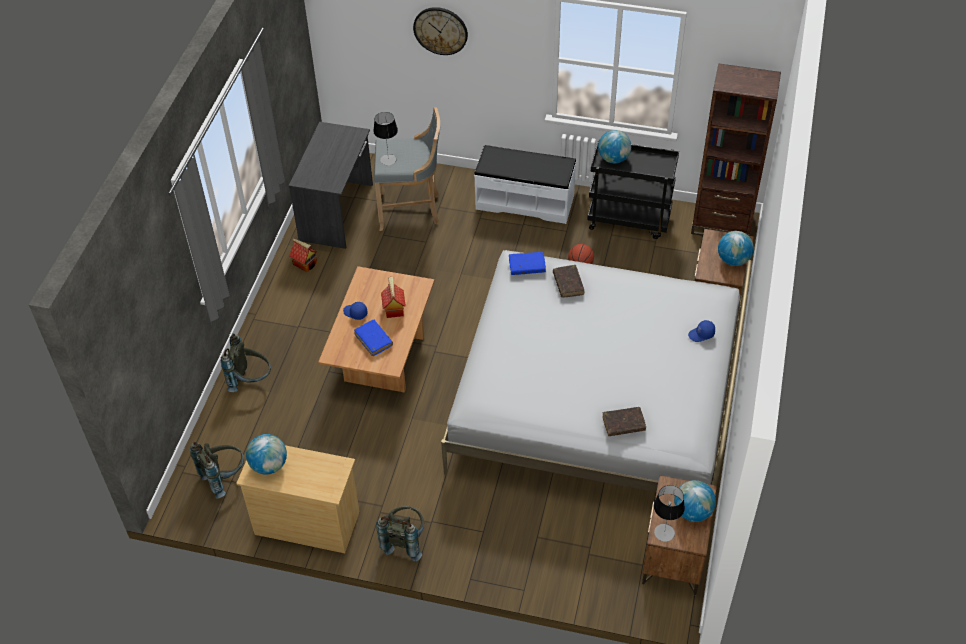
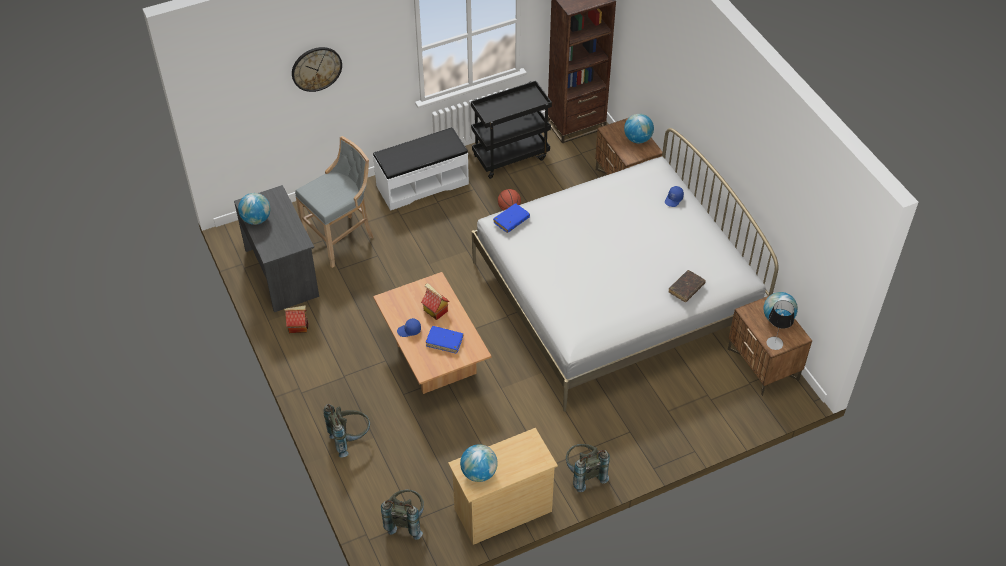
camera: 40 degrees left, 0 degrees up
table lamp [373,112,398,165] -> none
brown book [553,265,585,297] -> none
globe [598,130,631,163] -> globe moved to [238,193,270,225]

